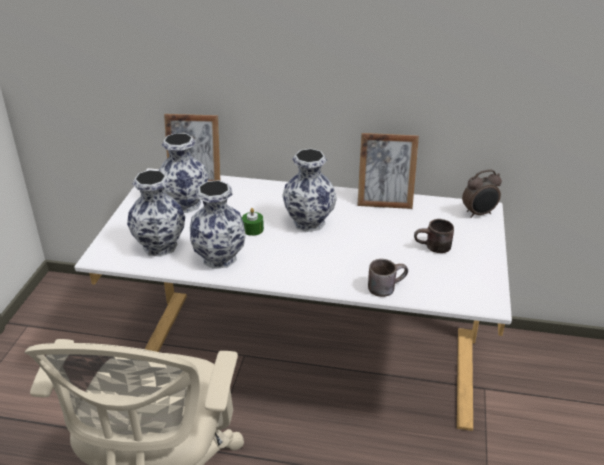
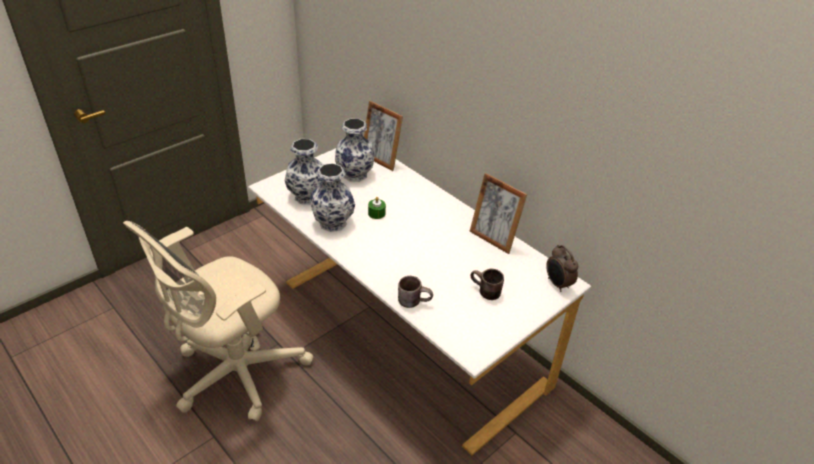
camera: 35 degrees right, 5 degrees up
vase [282,149,337,232] -> none
alarm clock [462,169,502,218] -> alarm clock turned 45 degrees clockwise [546,245,578,292]

